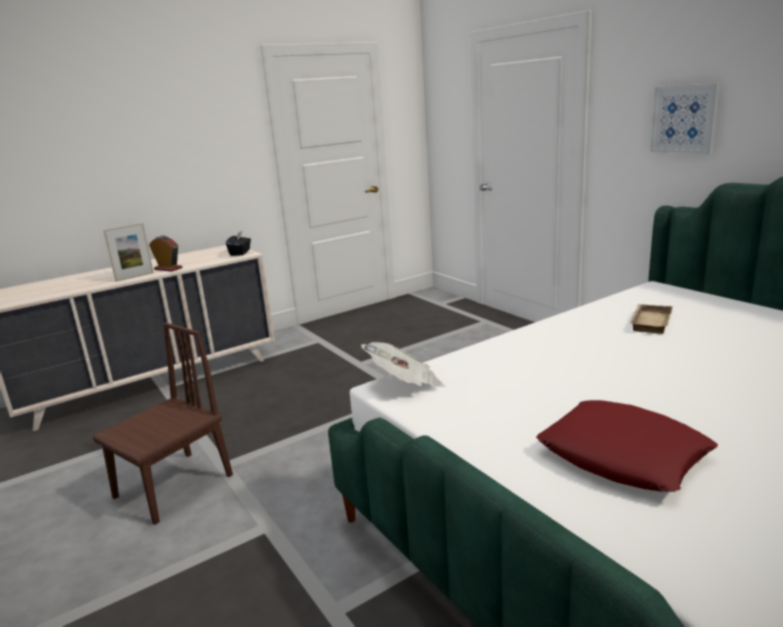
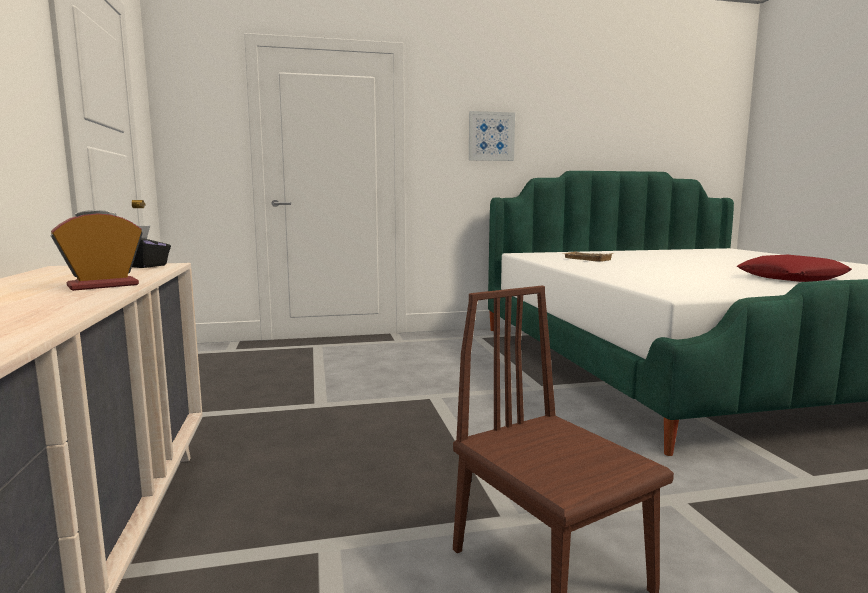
camera: 70 degrees left, 10 degrees down
picture frame [103,223,154,282] -> none
newspaper [361,342,445,387] -> none

